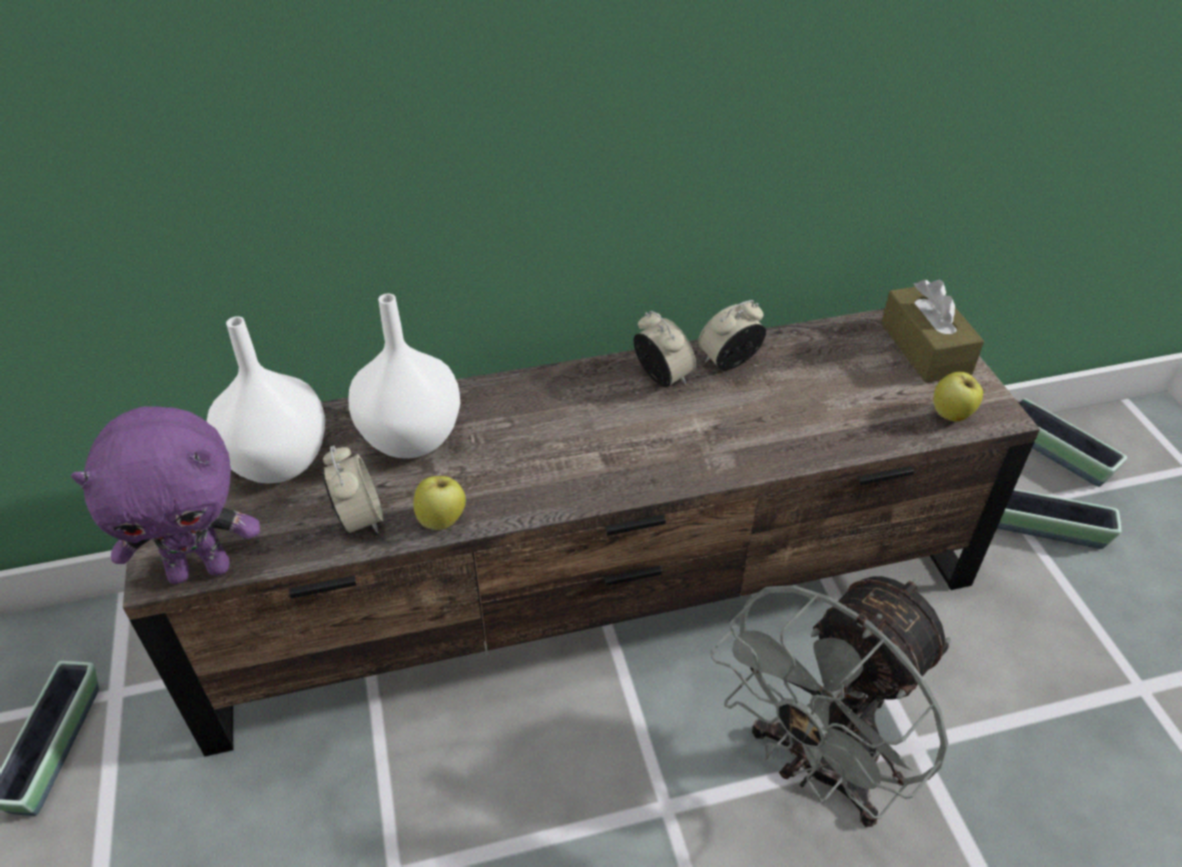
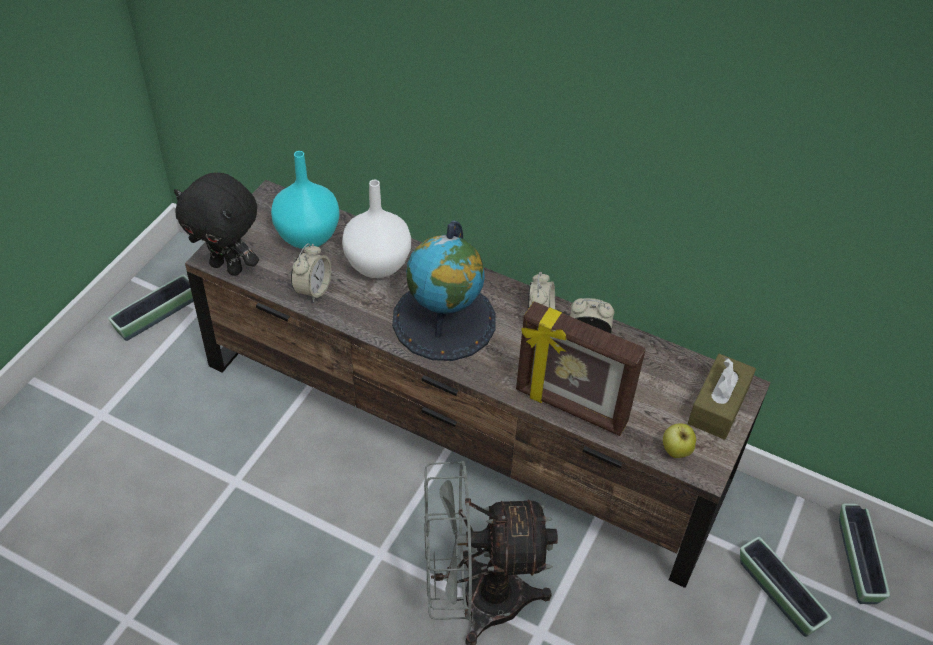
camera: 40 degrees right, 5 degrees up
purple plush toy [71,407,260,584] -> black plush toy [174,173,259,276]
white vase [207,316,325,483] -> turquoise vase [271,151,340,249]
apple [413,476,466,530] -> none
none -> globe [392,221,496,361]
none -> picture frame [516,301,646,436]

